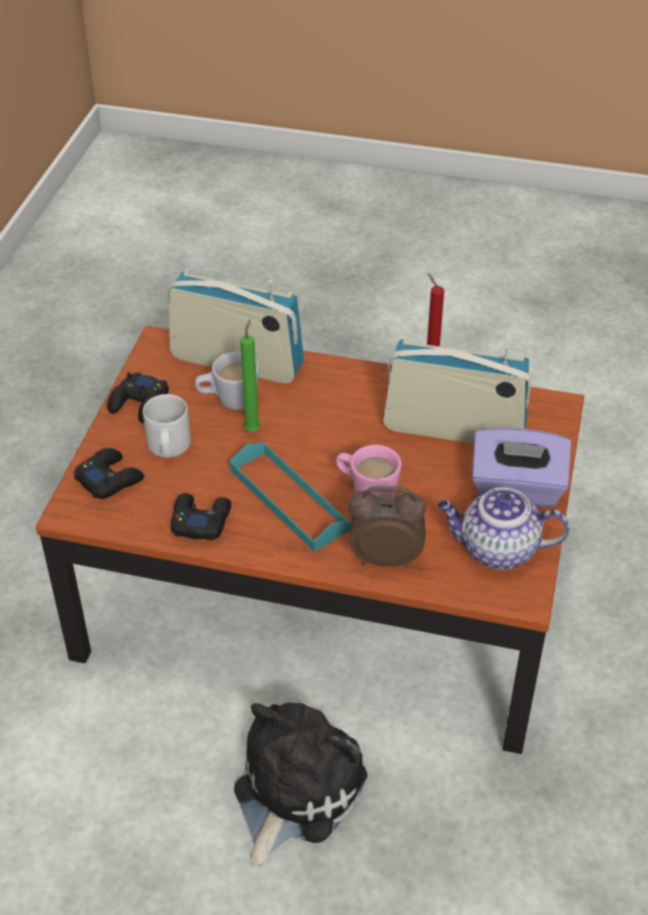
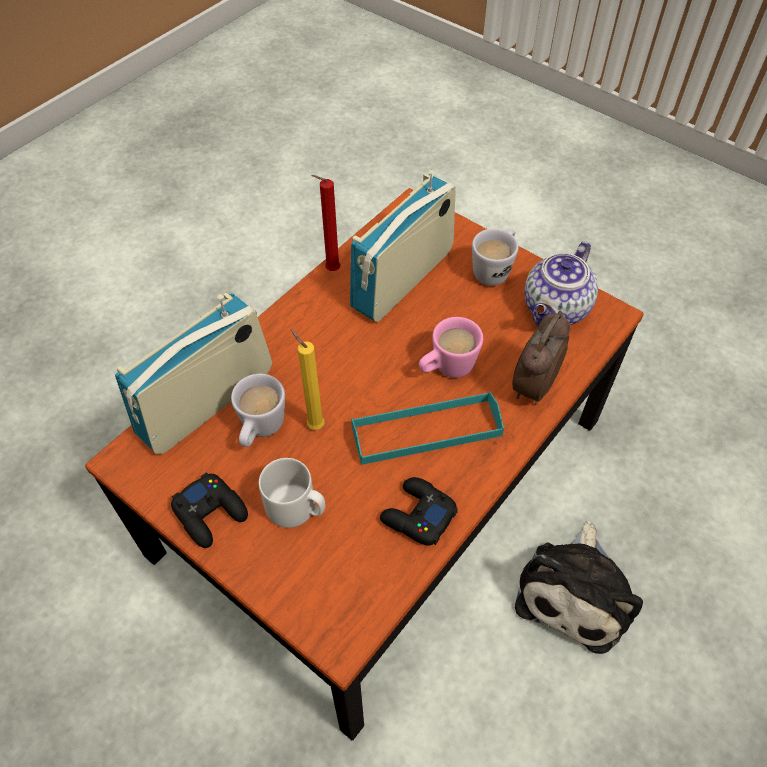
camera: 65 degrees left, 10 degrees up
black game controller [74,448,144,499] -> none
plush toy [234,701,367,867] -> plush toy turned 120 degrees counterclockwise [515,521,643,654]
green candle [240,319,260,432] -> yellow candle [291,329,324,430]
purple tissue box [472,428,571,507] -> white mug [472,229,519,286]

